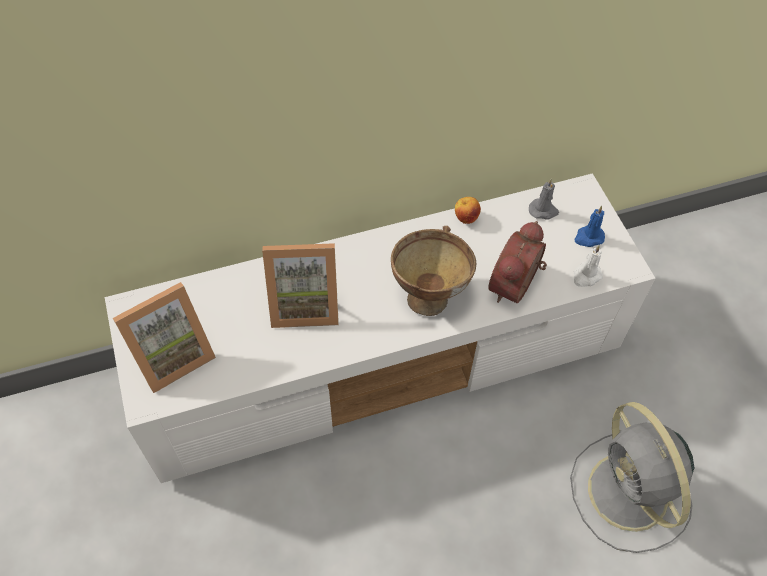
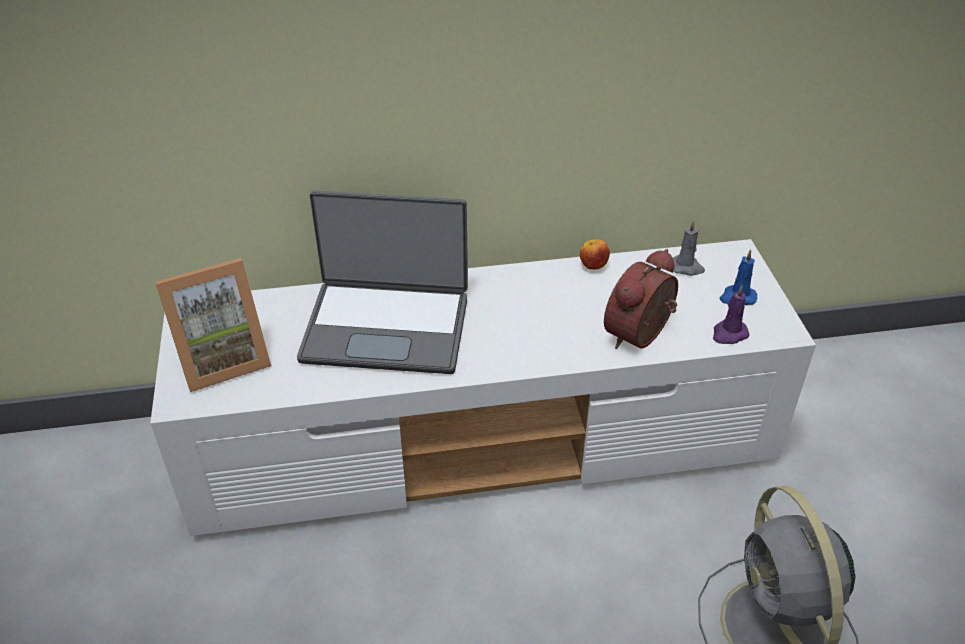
camera: 10 degrees right, 15 degrees down
picture frame [262,243,339,328] -> laptop [297,191,468,374]
brown bowl [391,226,476,316] -> none
white candle [574,245,603,287] -> purple candle [713,285,750,344]

